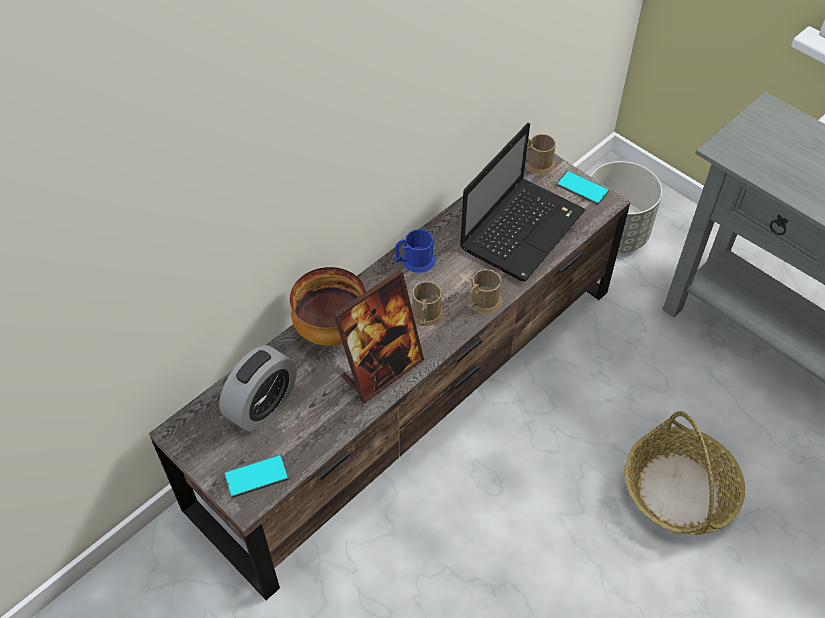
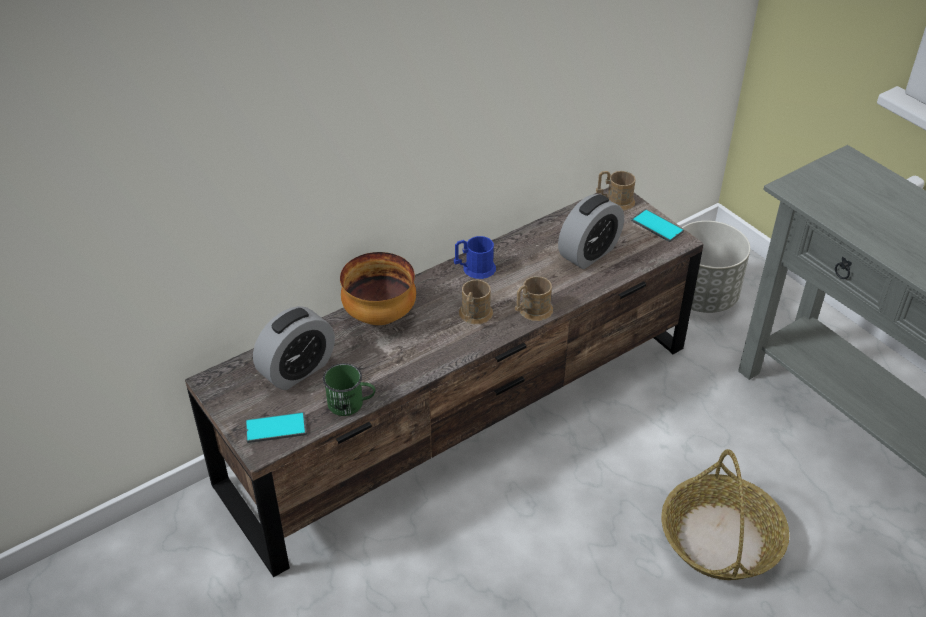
camera: 10 degrees right, 10 degrees down
picture frame [334,270,424,404] -> none
laptop [460,123,586,281] -> alarm clock [558,194,624,269]
none -> green mug [323,363,375,416]

